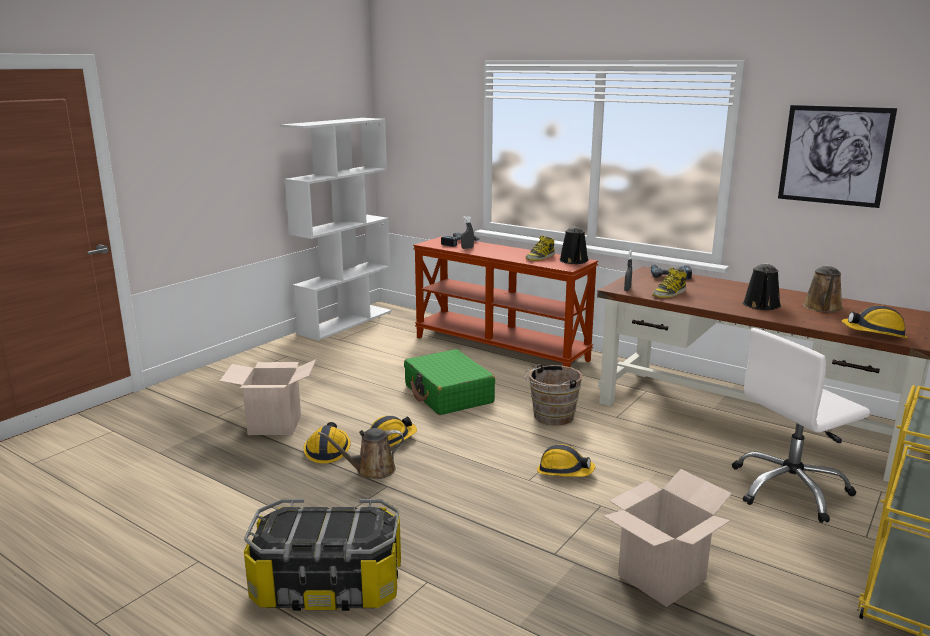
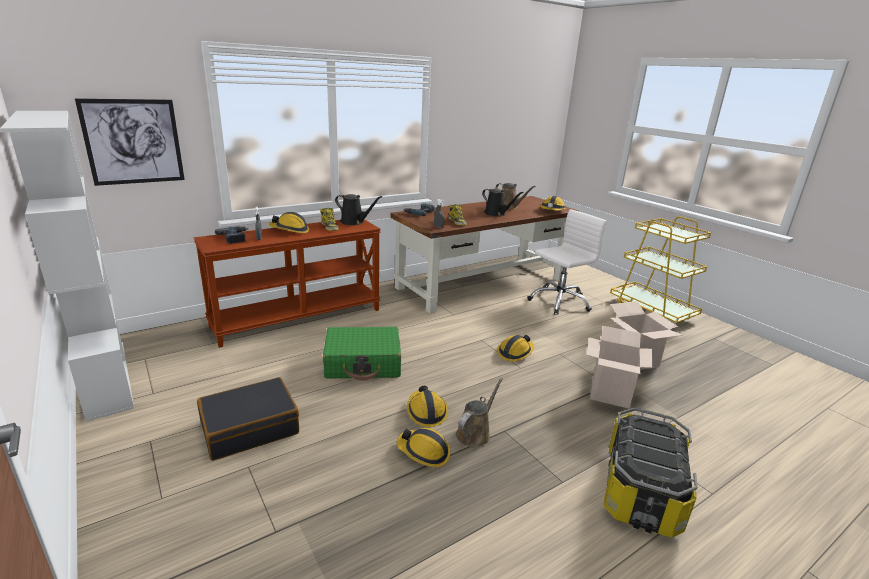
camera: 70 degrees left, 5 degrees up
cardboard box [220,359,316,435] -> cardboard box moved to [586,326,654,409]
brown watering can [318,428,404,479] -> brown watering can turned 150 degrees counterclockwise [456,378,503,447]
brown bucket [524,364,582,426] -> none
white office chair [732,328,870,523] -> white office chair turned 120 degrees counterclockwise [527,209,607,315]
picture [778,105,897,208] -> picture moved to [75,98,185,186]
none -> black suitcase [197,377,299,461]
none -> hard hat [269,212,309,233]

